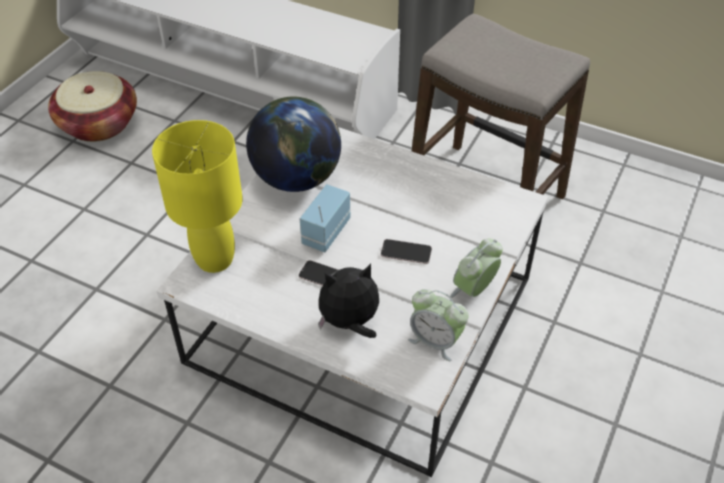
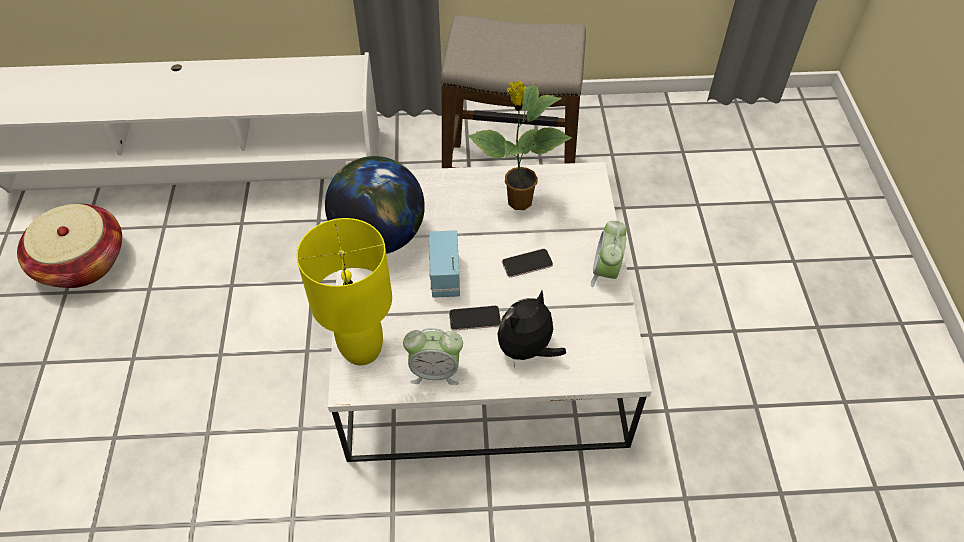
camera: 30 degrees left, 5 degrees up
alarm clock [408,289,469,361] -> alarm clock moved to [403,328,463,385]
none -> potted plant [467,81,572,210]

